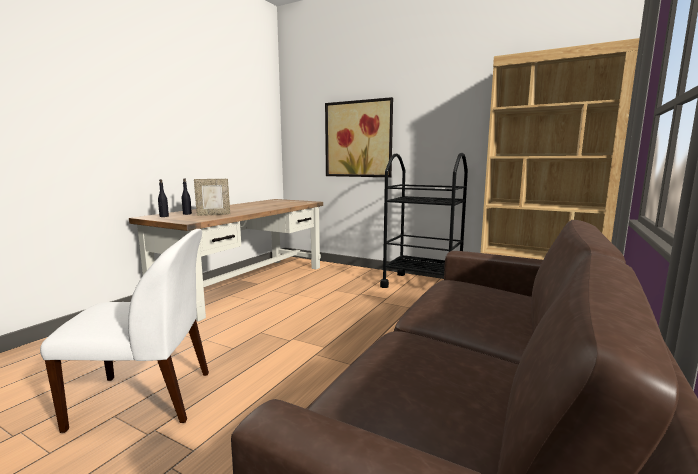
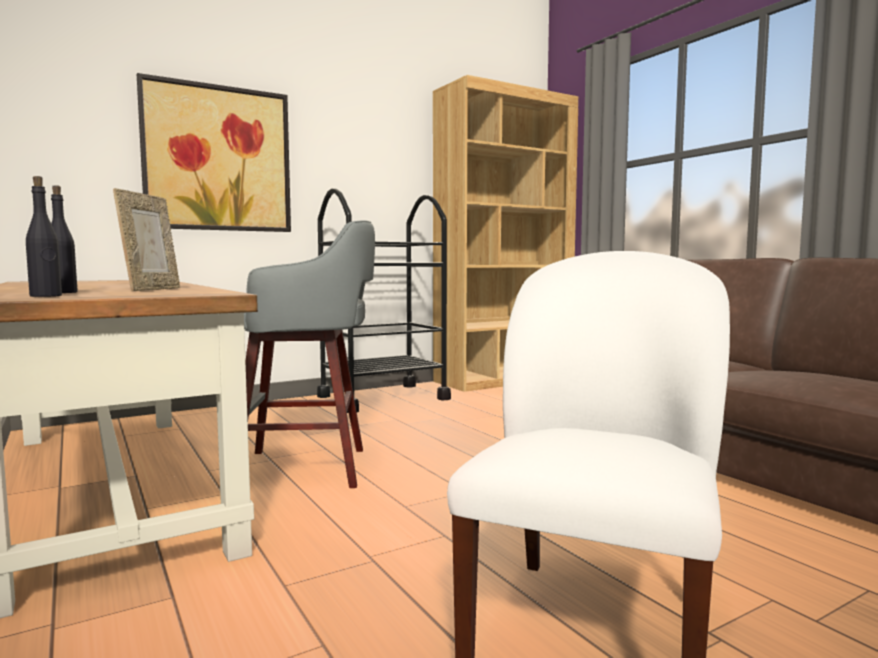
camera: 60 degrees left, 5 degrees down
none -> grey stool [244,220,375,488]

